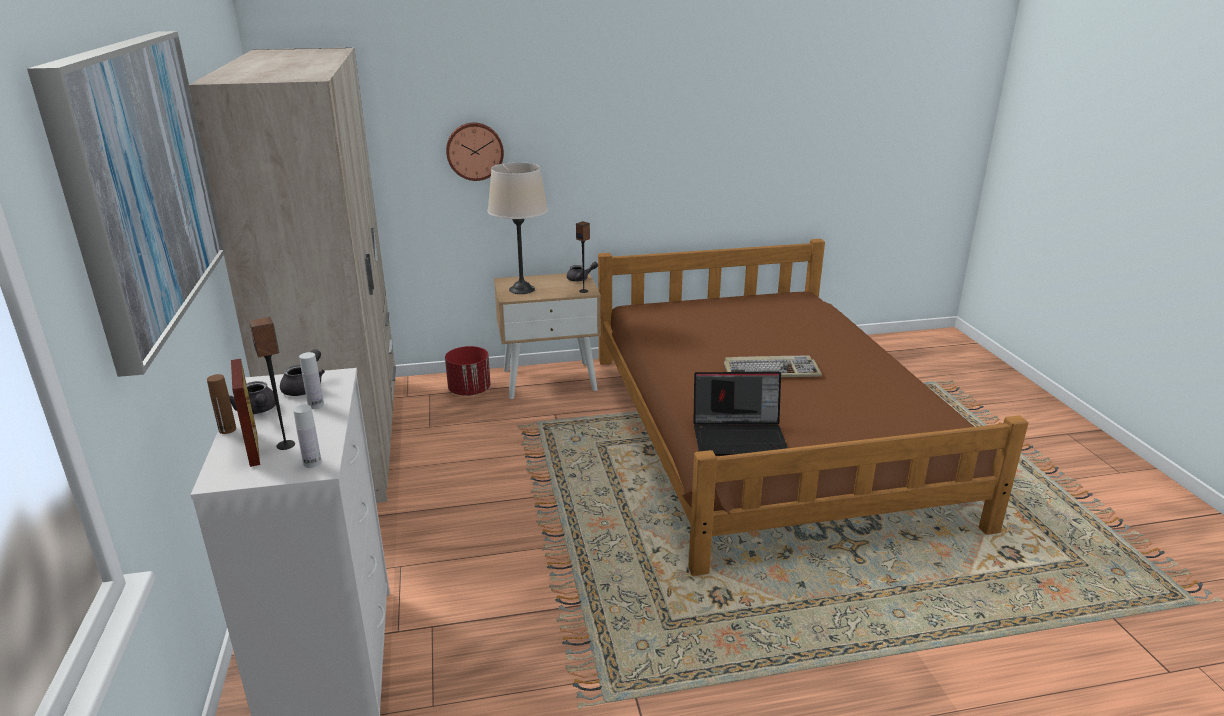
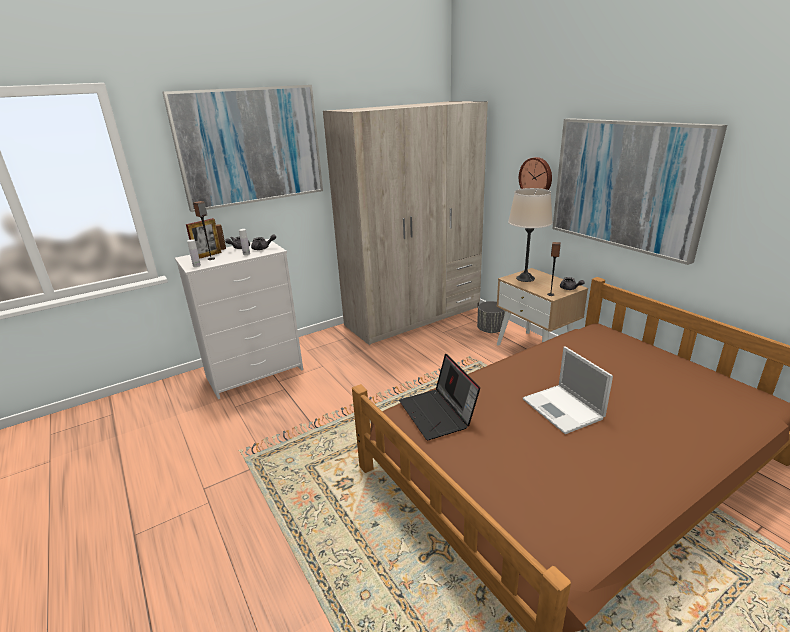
camera: 70 degrees right, 0 degrees up
red planter [445,346,491,396] -> grey planter [477,301,505,333]
keyboard [724,356,822,377] -> laptop [523,346,613,434]
none -> picture [552,118,727,265]

